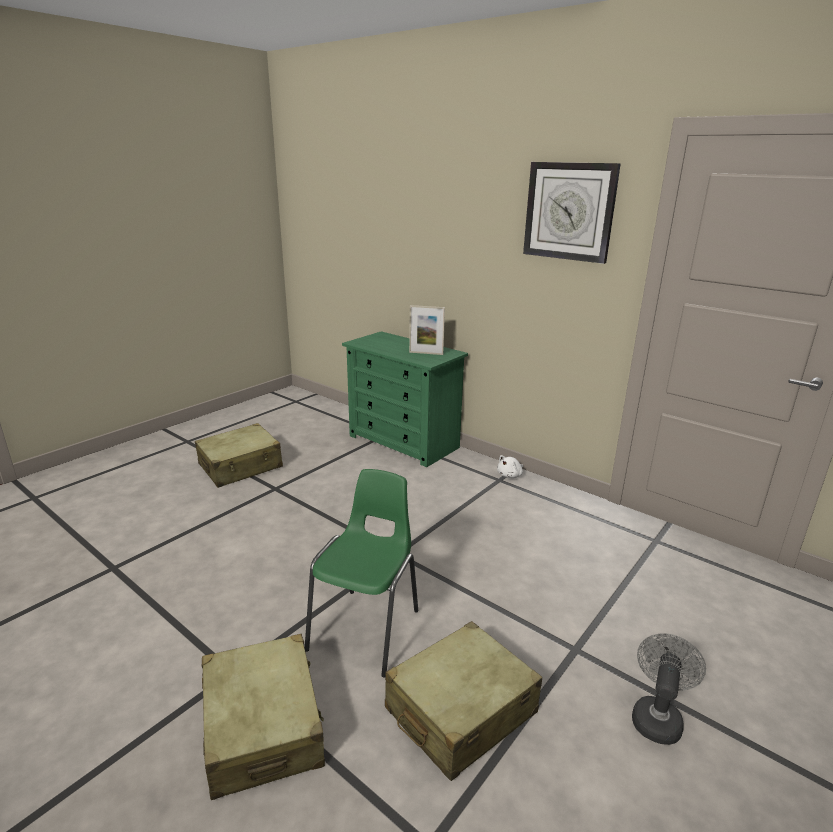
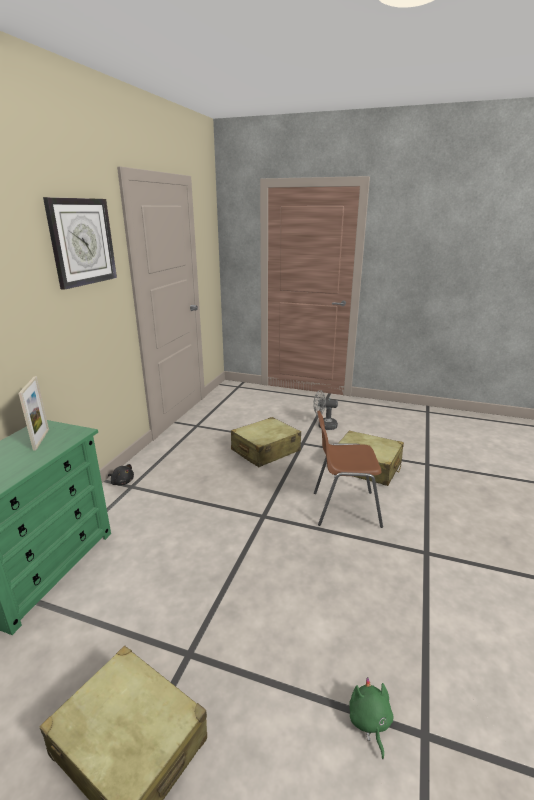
camera: 110 degrees left, 0 degrees up
beige suitcase [202,634,325,800] -> beige suitcase moved to [231,417,301,467]
green chair [305,469,418,678] -> brown chair [314,411,383,528]
white plush toy [497,455,523,478] -> black plush toy [108,464,134,486]
none -> green plush toy [349,677,394,760]

